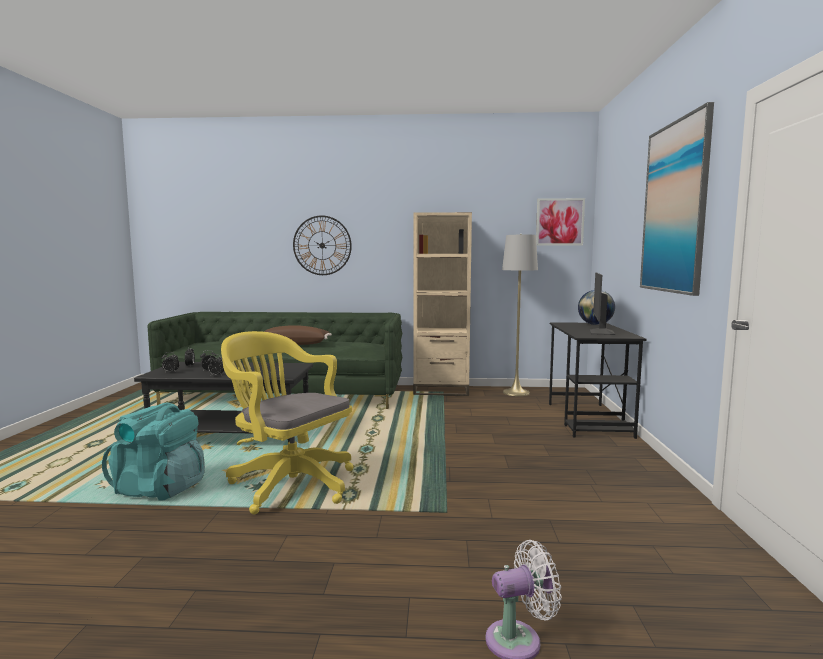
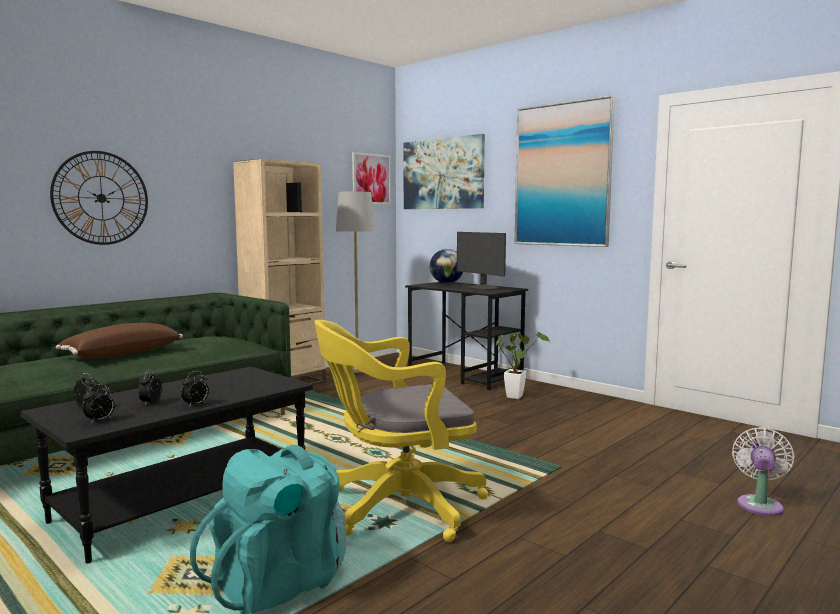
camera: 50 degrees left, 0 degrees up
none -> picture [403,134,485,209]
none -> potted plant [496,331,550,399]

